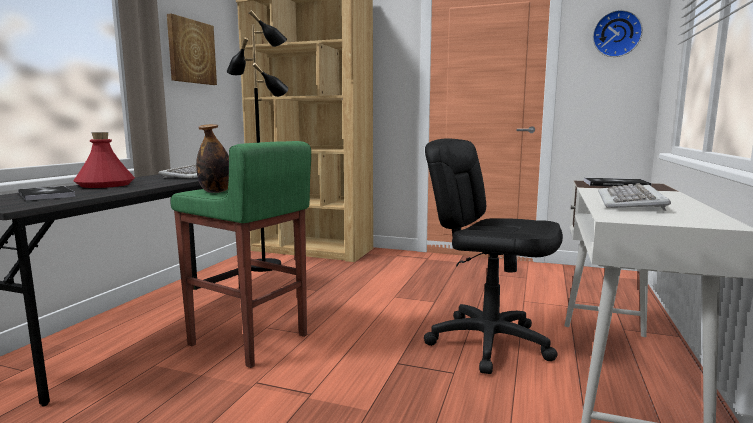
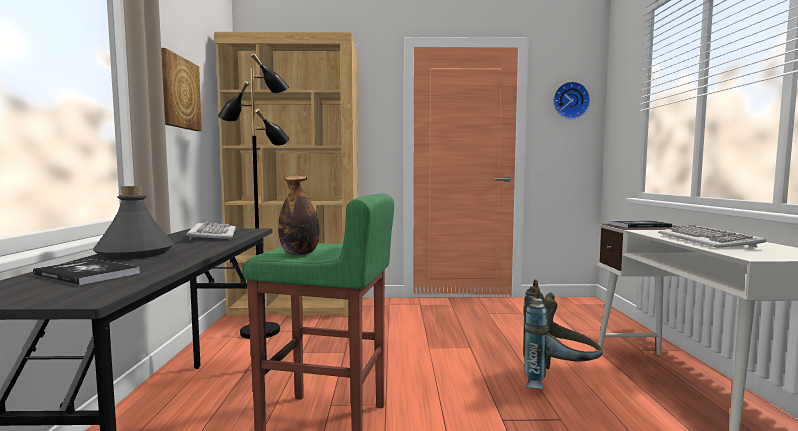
camera: 20 degrees left, 5 degrees down
red bottle [73,132,135,188] -> grey bottle [93,186,174,259]
black office chair [424,139,563,374] -> grey backpack [523,279,602,389]

